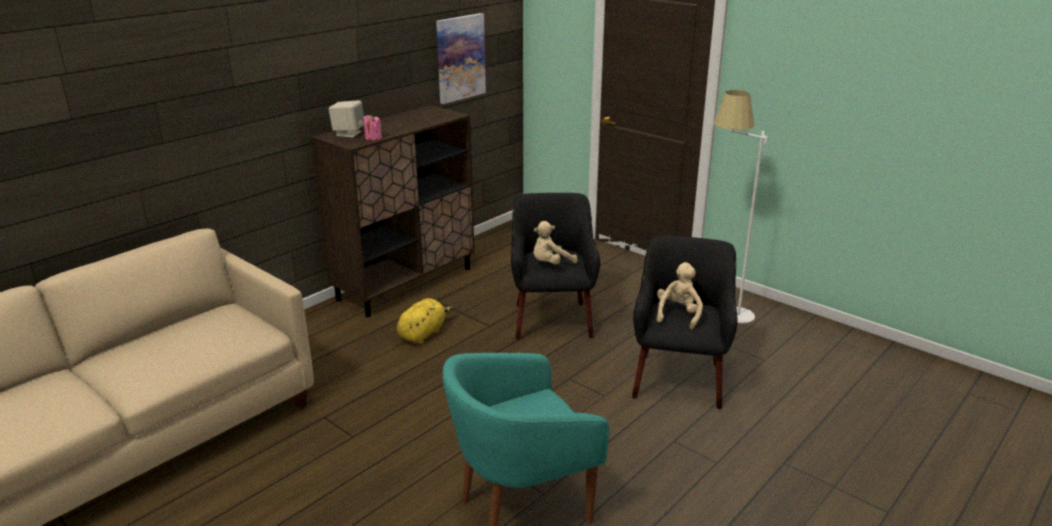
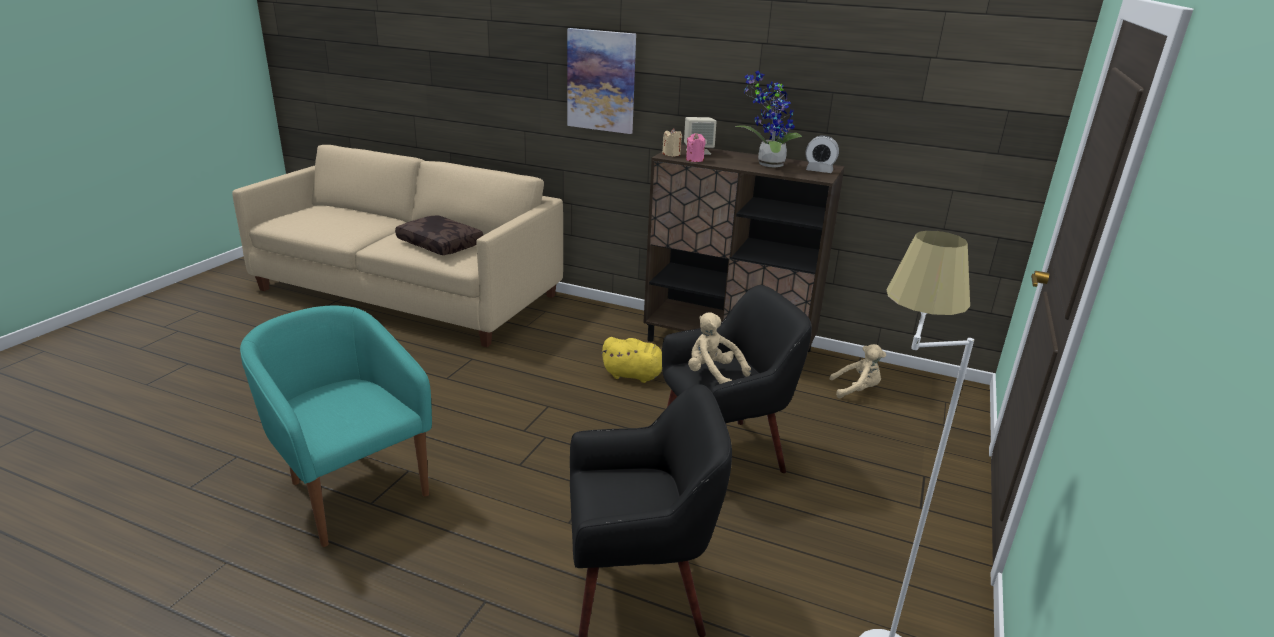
camera: 70 degrees right, 0 degrees up
picture [436,13,486,104] -> picture moved to [567,28,636,134]
beige plush toy [657,262,703,329] -> beige plush toy moved to [829,344,886,398]
none -> brown pillow [395,215,483,255]
none -> beige candle [662,128,682,156]
none -> potted plant [735,71,802,168]
none -> alarm clock [806,135,839,173]

